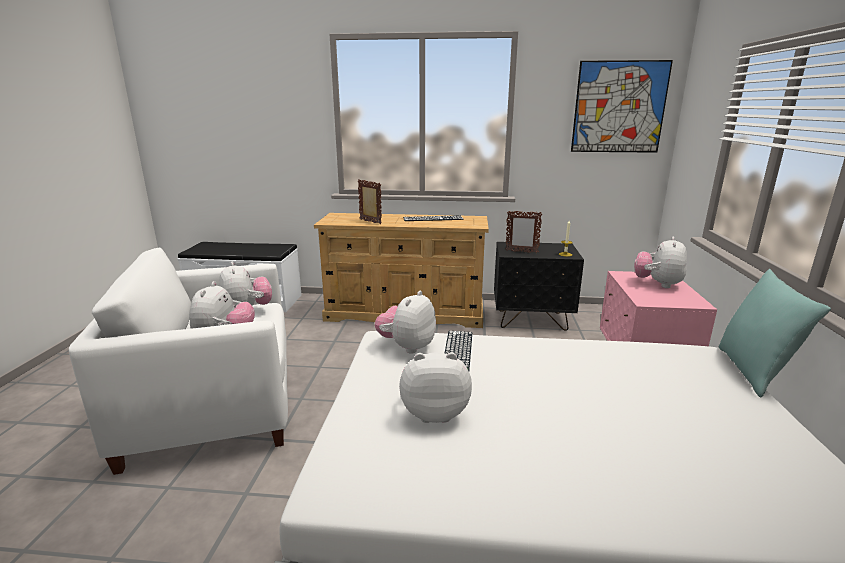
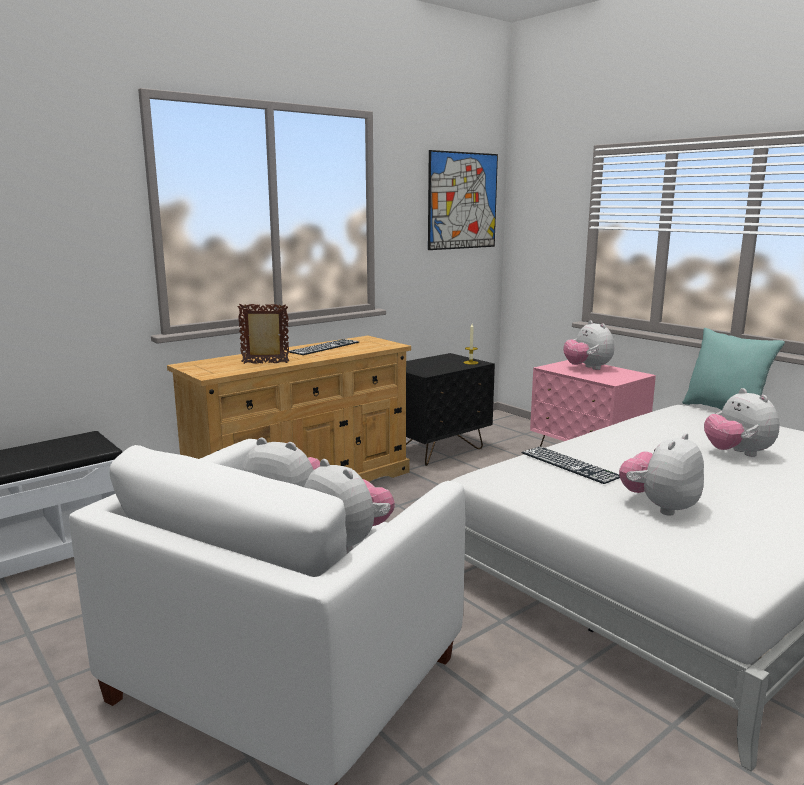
camera: 45 degrees left, 5 degrees down
plush toy [375,291,436,354] -> plush toy moved to [704,388,780,457]
picture frame [506,210,542,253] -> none

